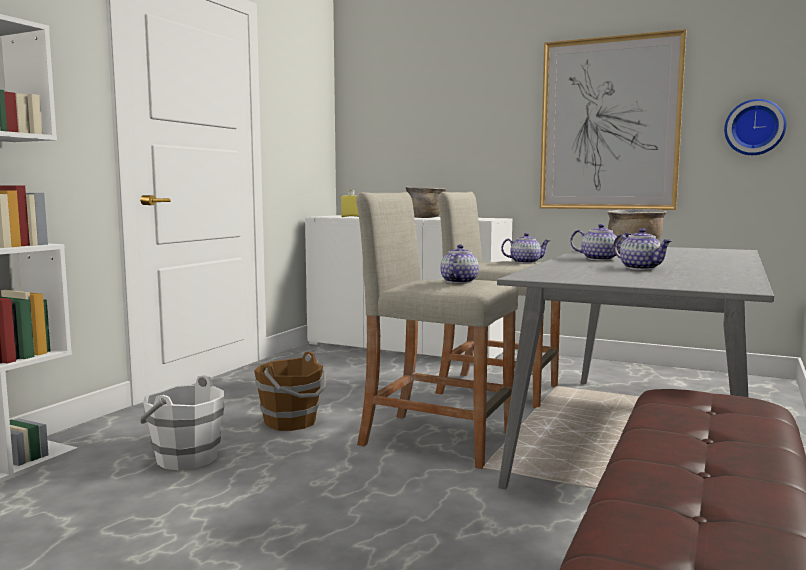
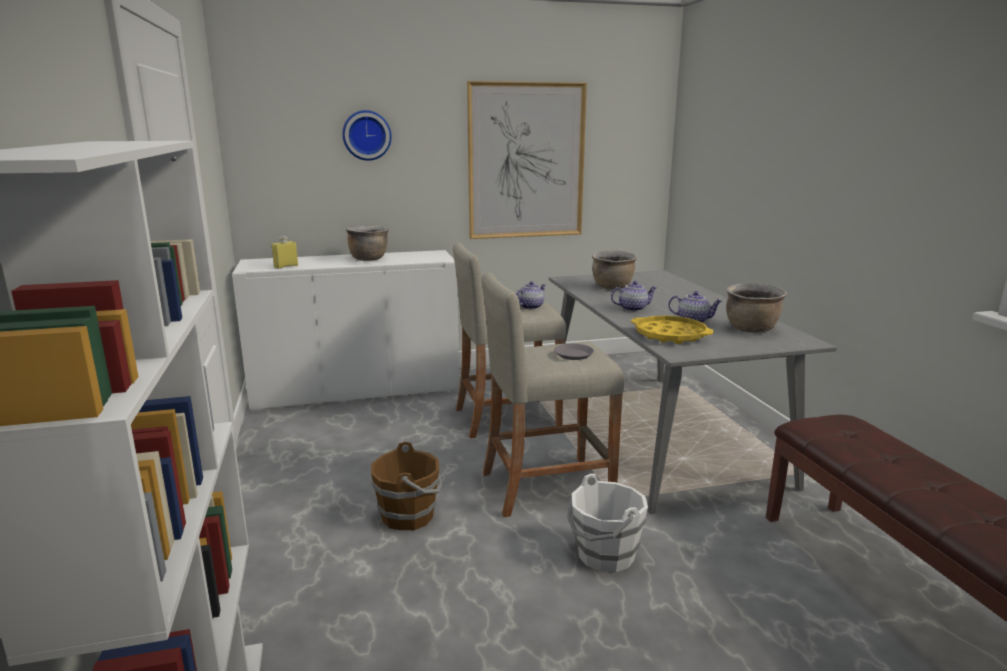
camera: 40 degrees left, 10 degrees up
white bucket [140,375,224,470] -> white bucket moved to [567,474,648,572]
teapot [440,244,479,283] -> grey plate [554,344,594,360]
wall clock [724,99,786,155] -> wall clock moved to [342,110,392,161]
none -> yellow tray [631,316,714,344]
none -> brown cooking pot [726,283,787,333]

